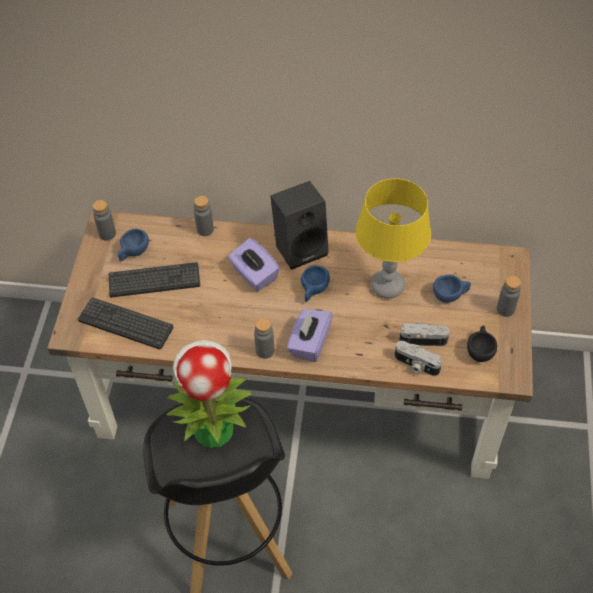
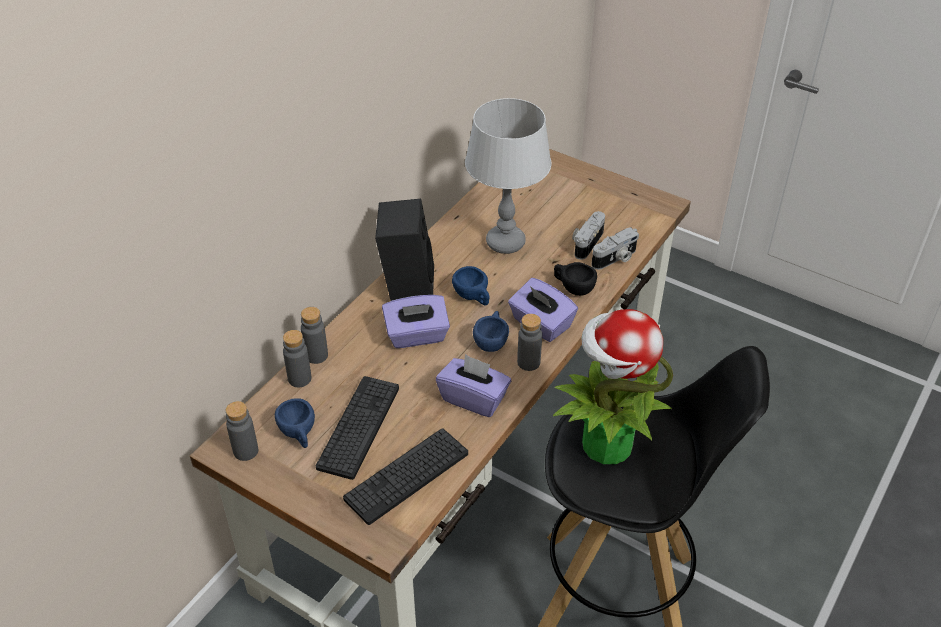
camera: 65 degrees left, 10 degrees down
yellow table lamp [355,179,431,299] -> grey table lamp [465,98,552,254]
blue cup [433,275,471,303] -> blue cup moved to [473,311,509,352]
black cup [467,325,497,362] -> black cup moved to [554,262,597,296]
grey bottle [497,276,521,317] -> grey bottle moved to [283,330,312,387]
none -> purple tissue box [436,354,511,417]

